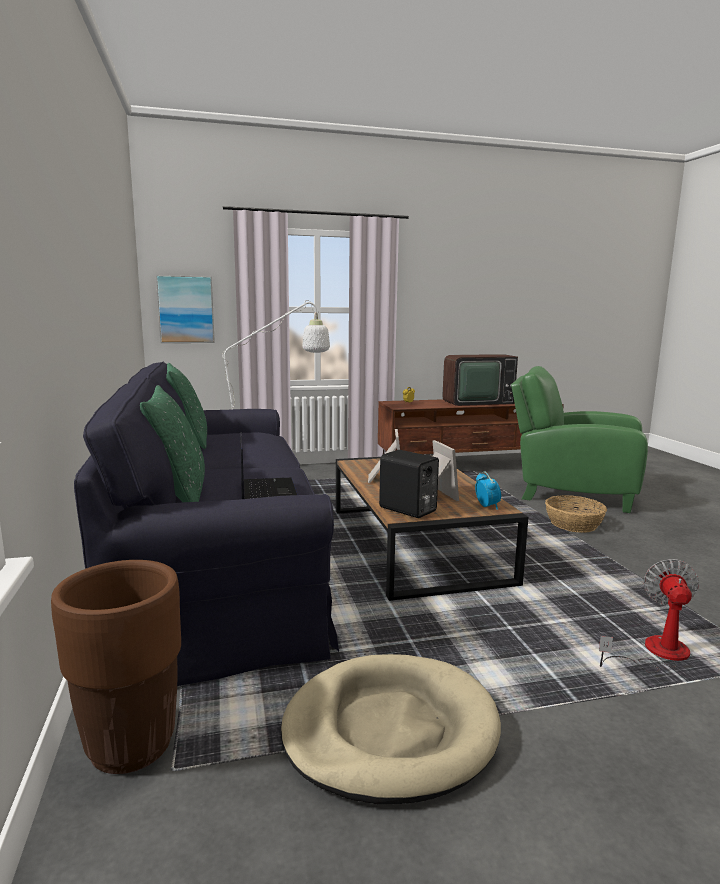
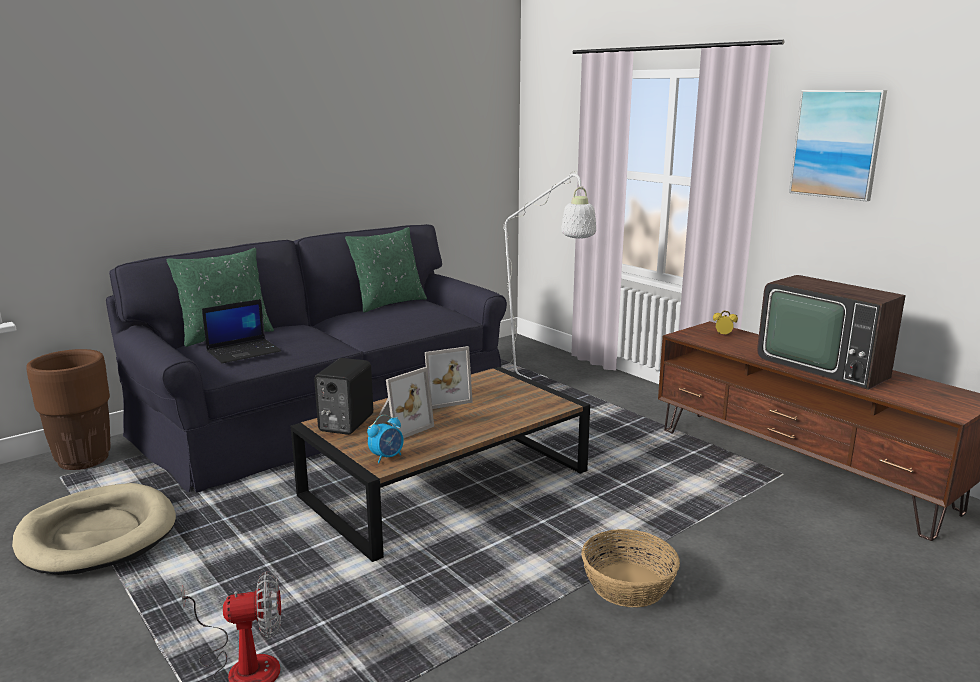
camera: 65 degrees right, 5 degrees up
picture [156,275,215,343] -> picture moved to [789,90,887,202]
green armchair [511,366,648,513] -> none

